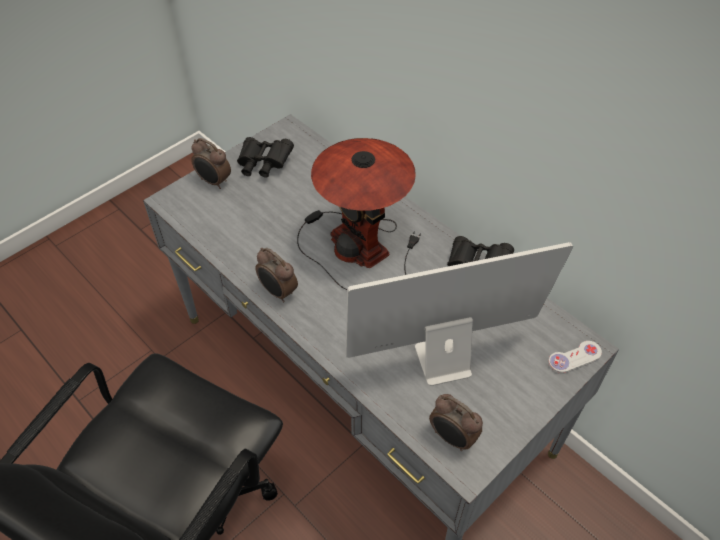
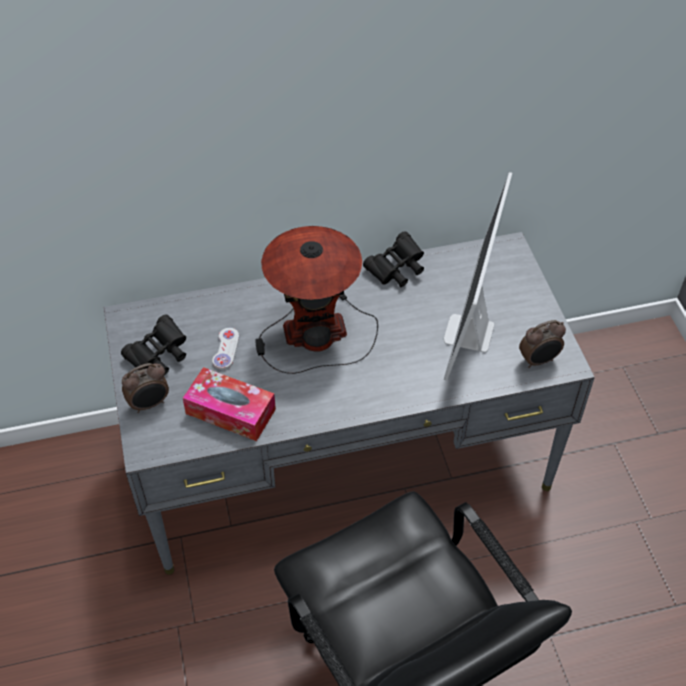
camera: 60 degrees left, 0 degrees up
alarm clock [255,248,298,302] -> none
white game controller [548,341,602,374] -> white game controller moved to [212,328,239,370]
none -> tissue box [183,367,276,441]

